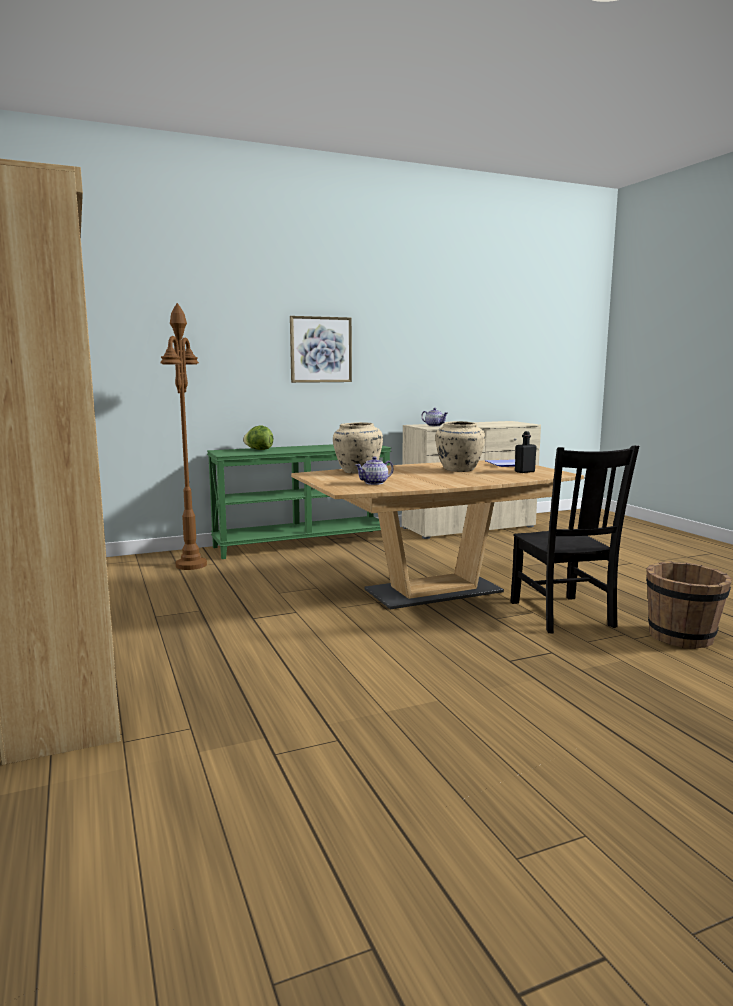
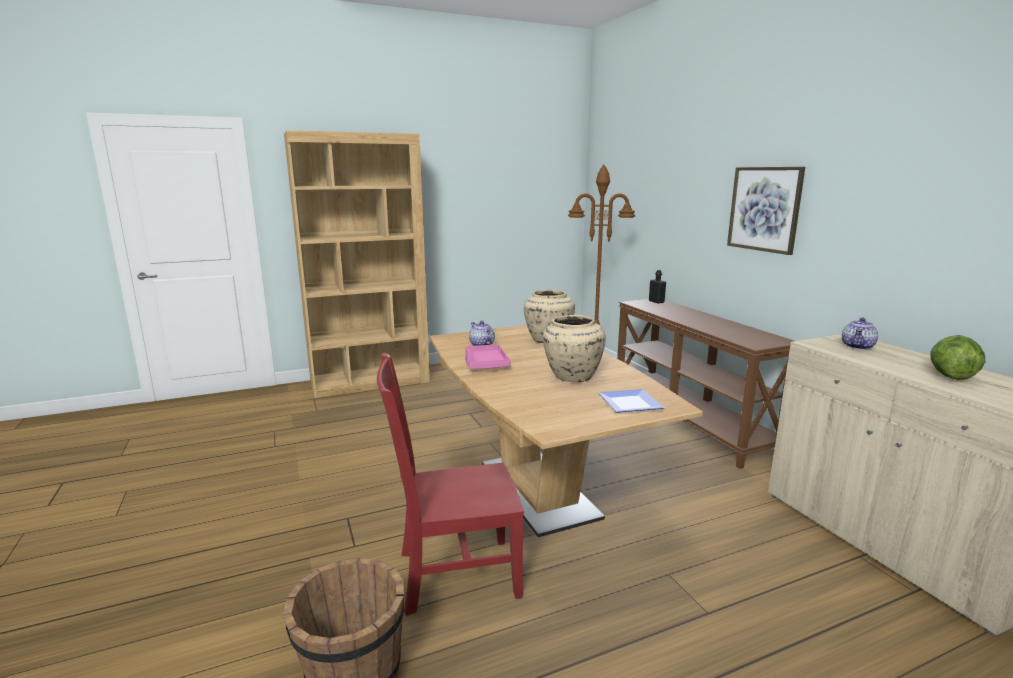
camera: 90 degrees right, 5 degrees up
green console table [207,444,391,559] -> brown console table [617,299,794,469]
lettuce [243,426,273,450] -> lettuce moved to [930,335,985,380]
black chair [510,445,639,633] -> red chair [377,353,524,616]
black bottle [515,431,537,473] -> black bottle moved to [649,270,666,303]
none -> pink tray [465,344,510,369]

